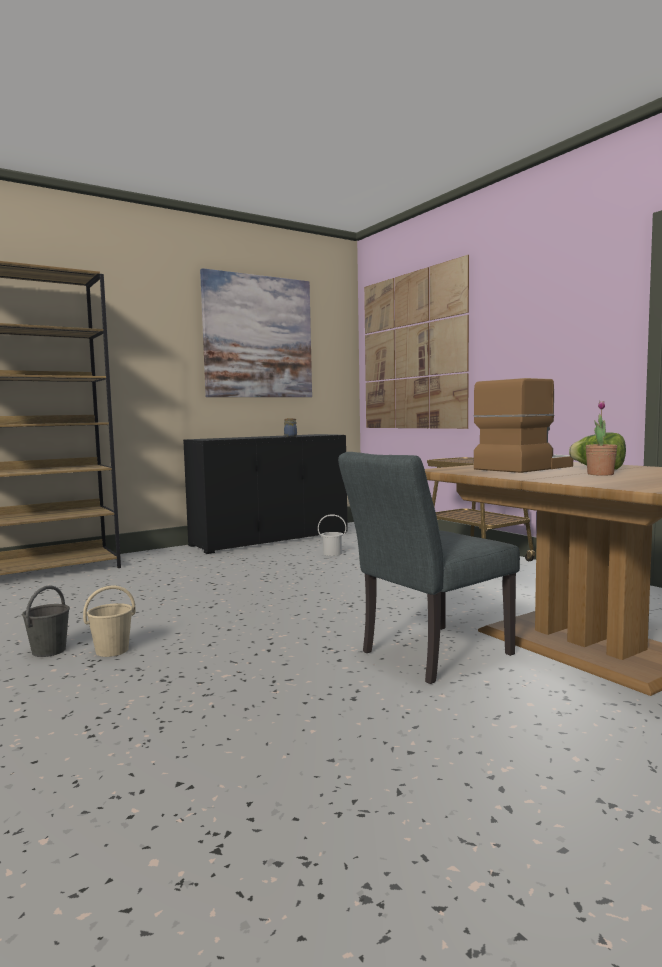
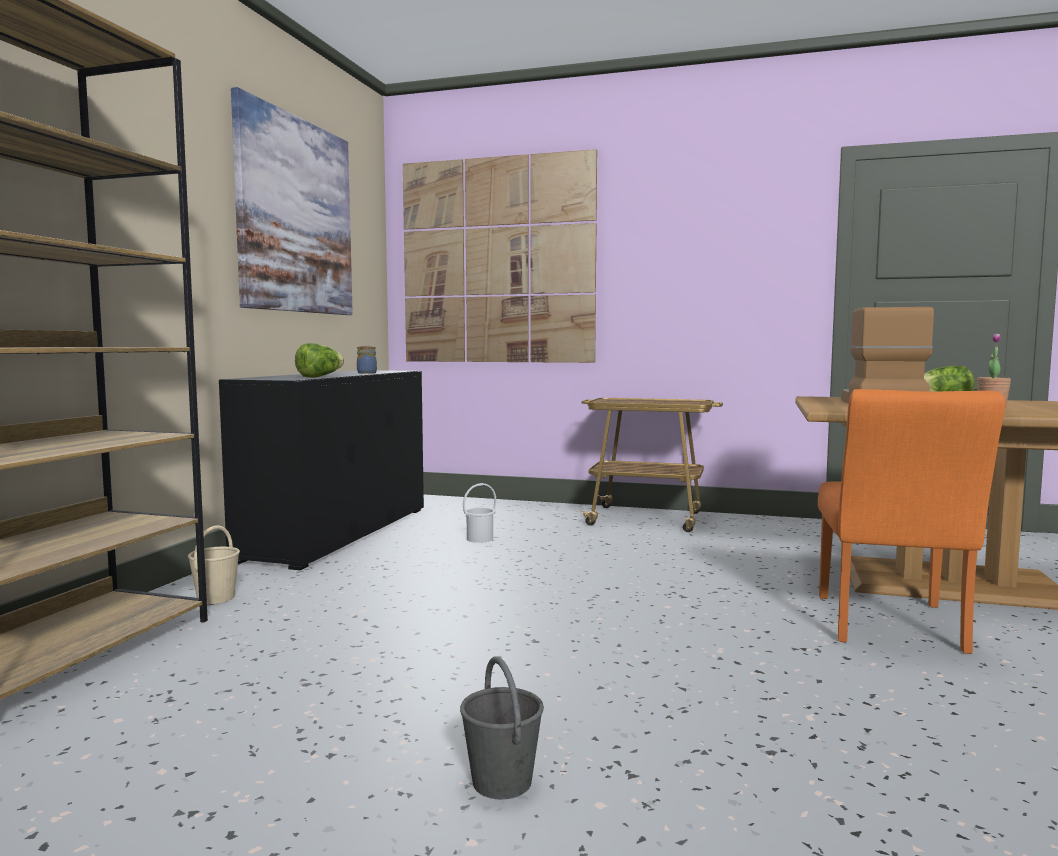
camera: 40 degrees left, 0 degrees up
beige bucket [83,586,136,657] -> beige bucket moved to [188,525,240,604]
grey chair [338,452,520,684] -> orange chair [818,389,1005,654]
none -> lettuce [295,343,344,377]

